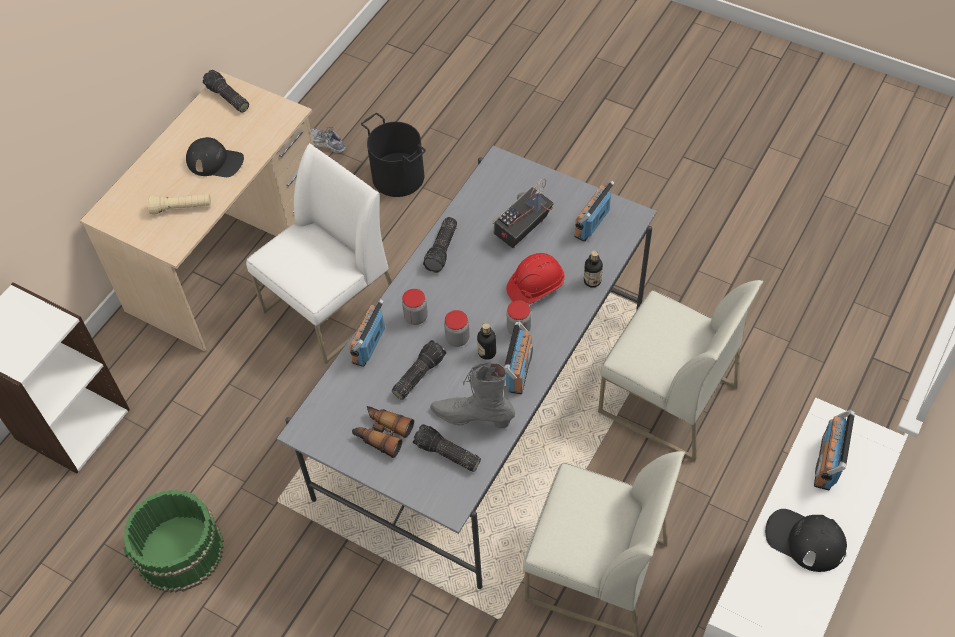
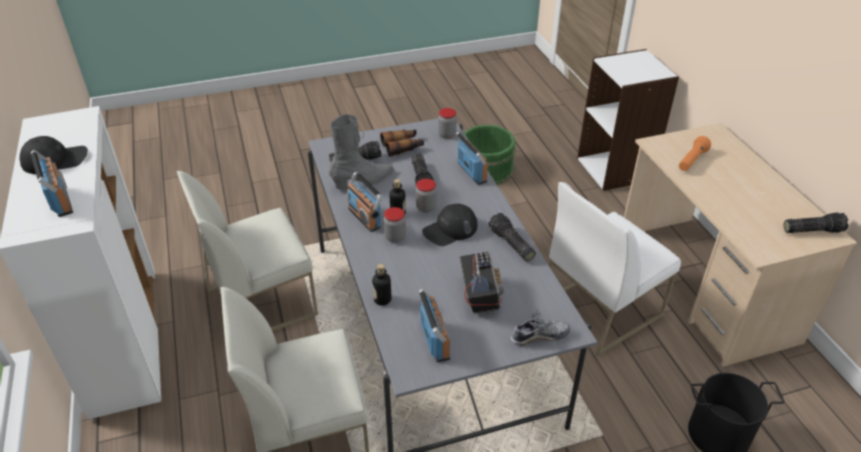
camera: 130 degrees right, 15 degrees down
beige flashlight [147,193,211,215] -> orange flashlight [679,136,711,171]
black cap [186,137,244,177] -> black cap moved to [422,203,478,246]
white chair [246,143,392,364] -> white chair turned 60 degrees clockwise [549,182,681,356]
shoe [311,127,346,153] -> shoe moved to [511,310,570,346]
jar [402,289,428,325] -> jar moved to [438,108,457,139]
red hard hat [506,253,565,305] -> none

